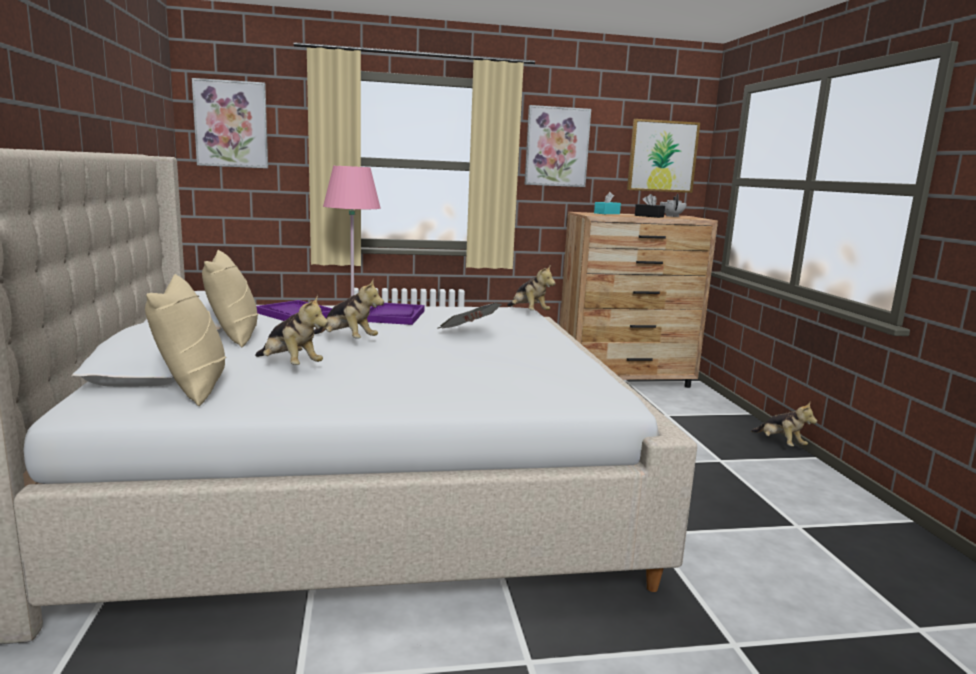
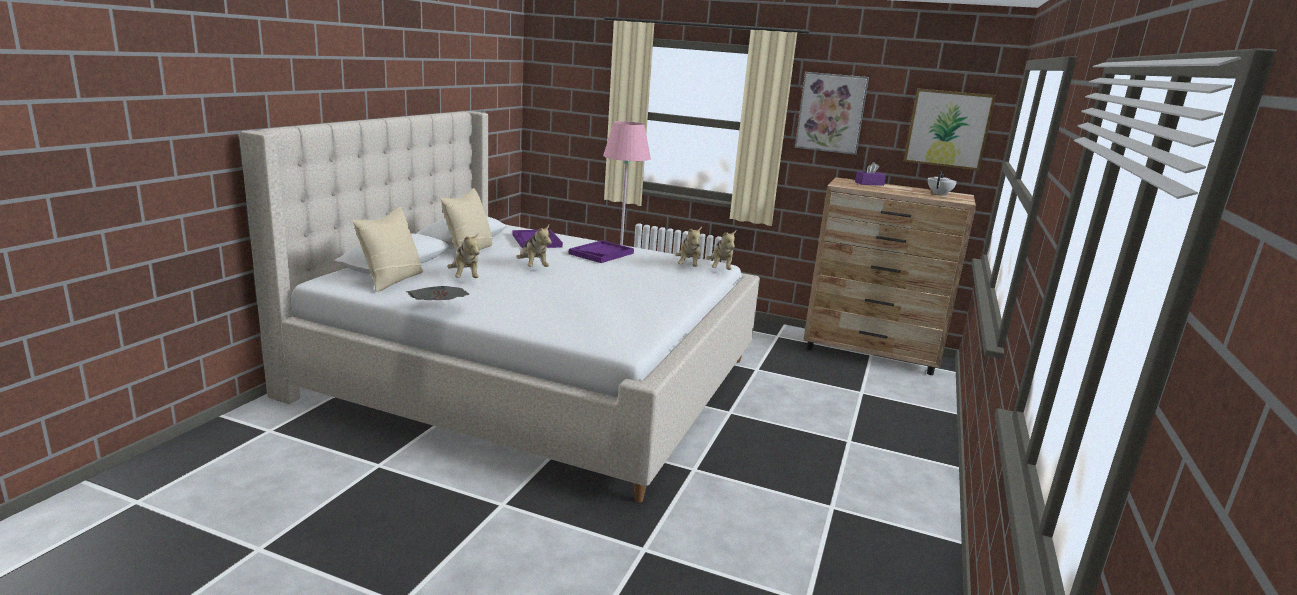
camera: 30 degrees right, 5 degrees up
picture [192,78,268,168] -> none
newspaper [438,302,502,329] -> newspaper moved to [406,286,469,300]
turquoise tissue box [594,192,621,214] -> purple tissue box [855,162,886,186]
black tissue box [635,194,665,218] -> none
plush toy [751,402,817,446] -> plush toy moved to [675,227,702,267]

